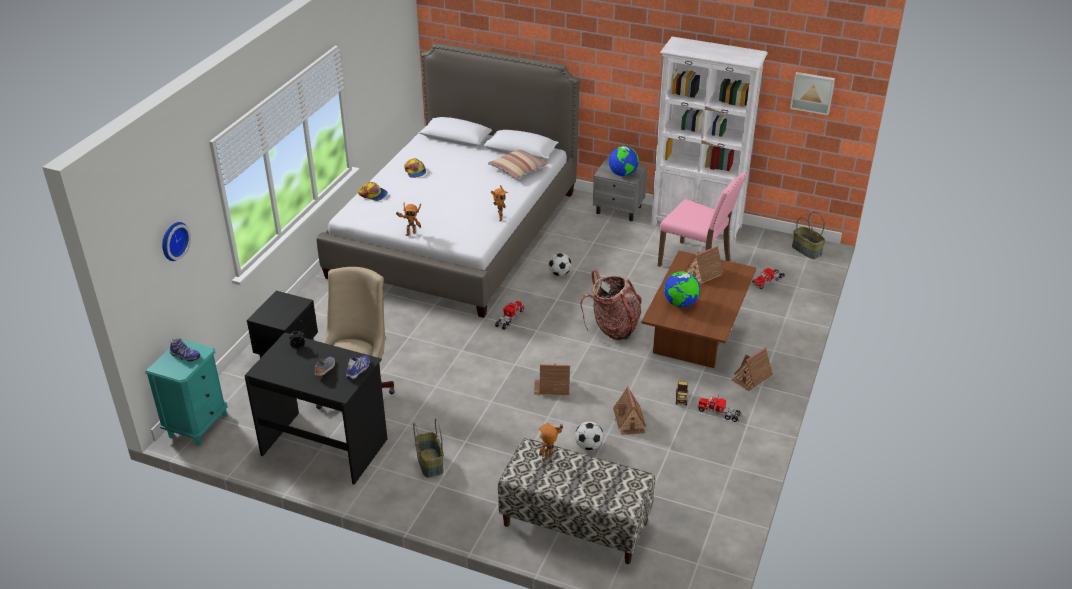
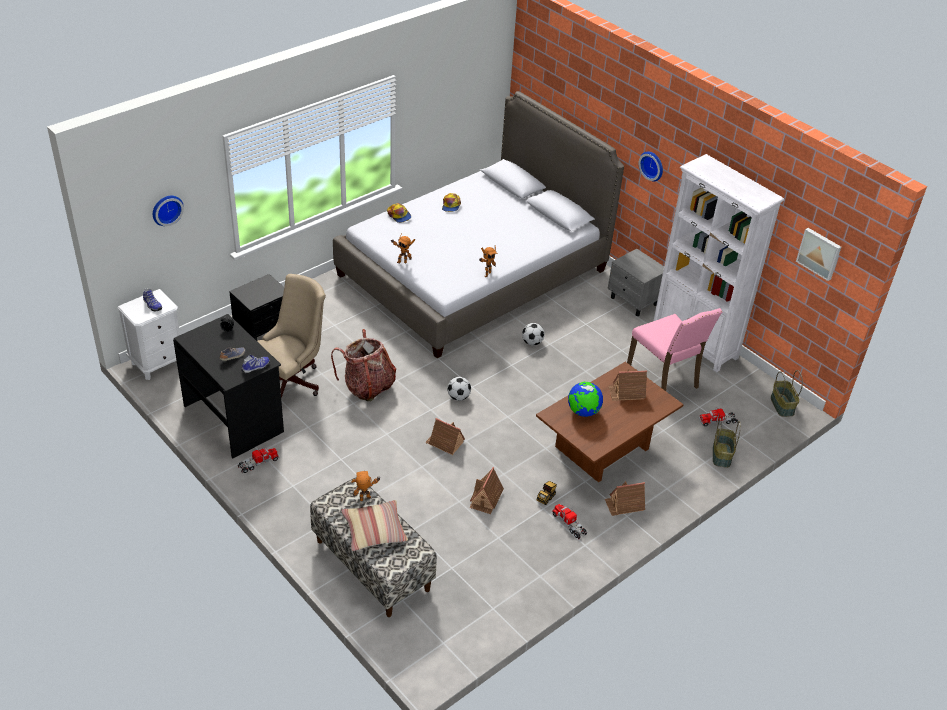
camera: 25 degrees right, 5 degrees up
turquoise nightstand [145,339,228,446] -> white nightstand [117,289,180,380]
basket [413,418,444,478] -> basket moved to [713,418,741,468]
pillow [488,150,548,179] -> pillow moved to [341,500,408,551]
toy truck [495,301,524,330] -> toy truck moved to [238,448,279,474]
football [575,421,604,450] -> football moved to [447,377,471,401]
backpack [580,270,641,340] -> backpack moved to [331,329,396,401]
globe [609,146,639,176] -> none
none -> wall clock [639,152,663,181]

